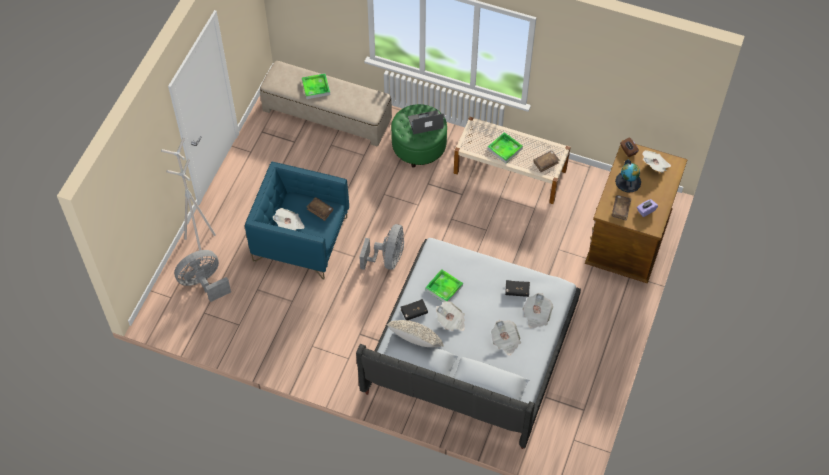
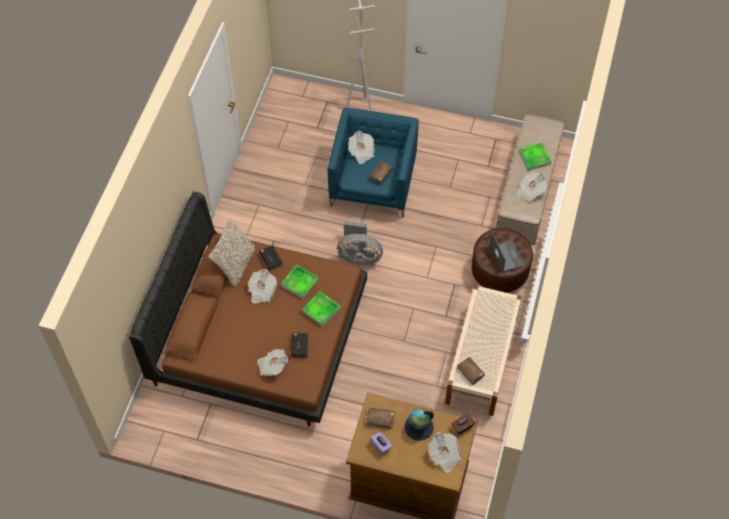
camera: 85 degrees right, 0 degrees up
grey fan [174,250,231,302] -> none
grey bed [356,238,581,449] -> brown bed [129,191,367,427]
green ottoman [391,104,447,168] -> brown ottoman [471,228,533,293]
tray [487,132,523,163] -> tray moved to [302,291,341,327]
newspaper [491,320,521,355] -> newspaper moved to [517,172,548,202]

